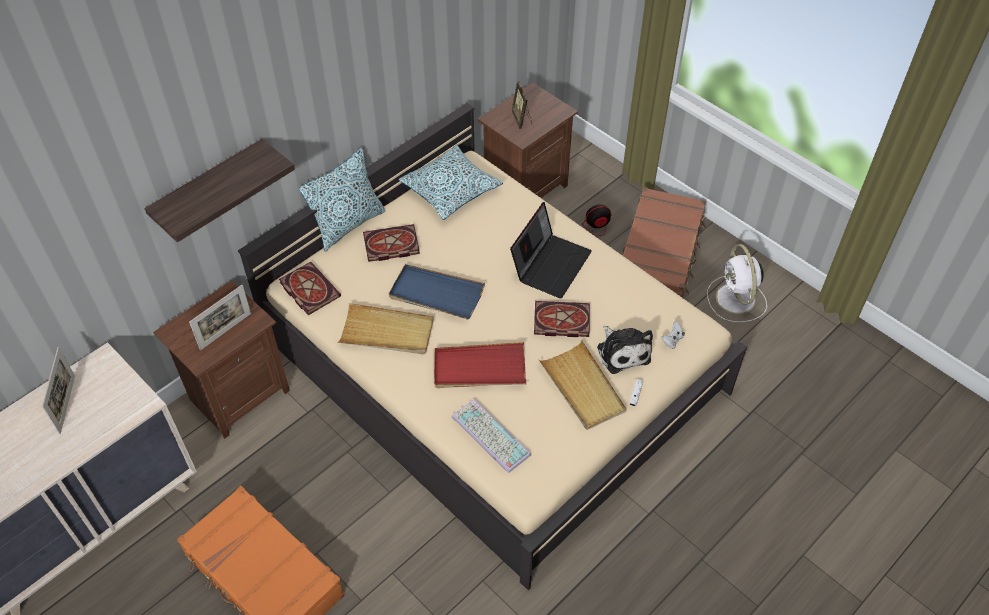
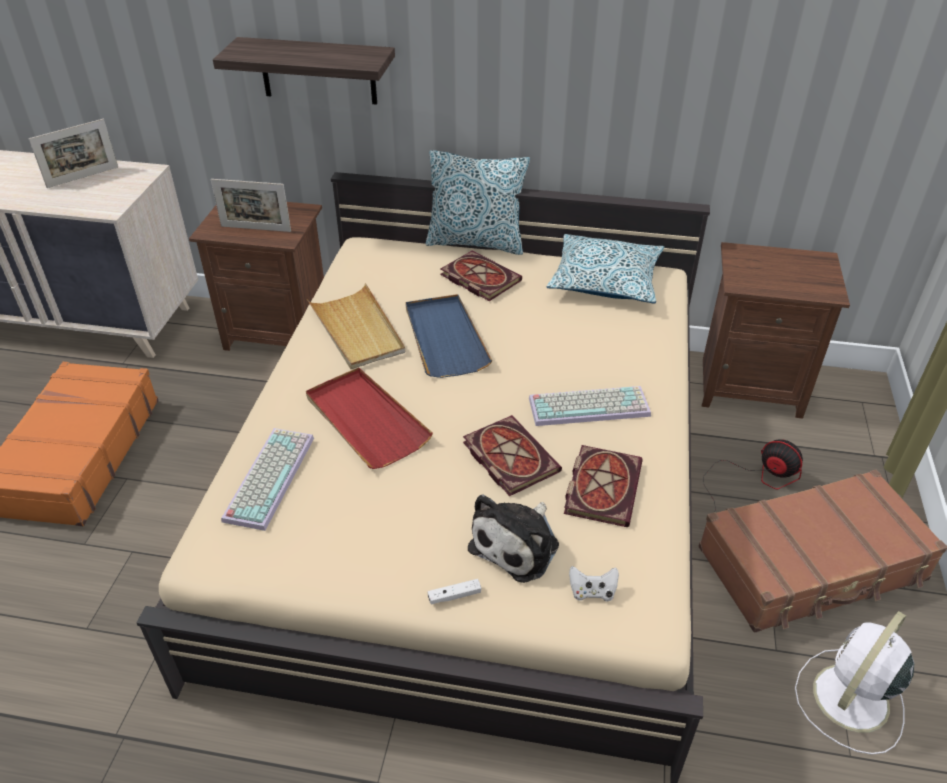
camera: 55 degrees right, 10 degrees down
book [279,262,341,315] -> book moved to [564,445,643,527]
laptop [510,202,592,298] -> keyboard [529,386,651,426]
picture frame [512,81,532,129] -> none
beige tray [538,341,627,430] -> none

